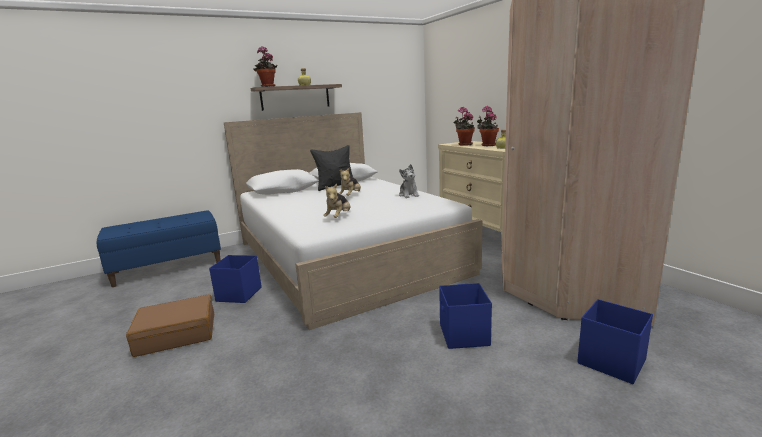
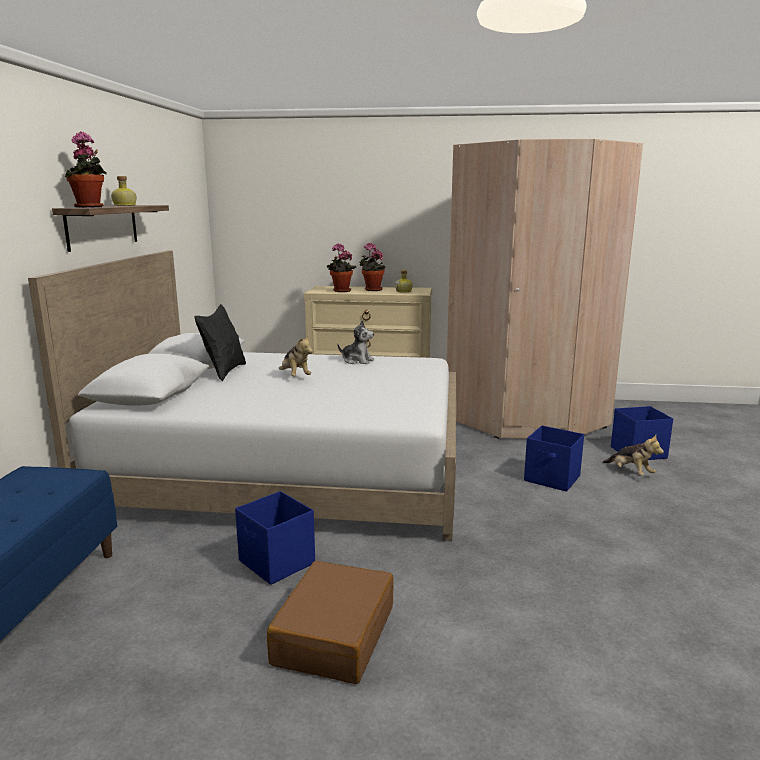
camera: 55 degrees left, 0 degrees up
plush toy [323,184,350,218] -> plush toy moved to [603,434,664,476]

